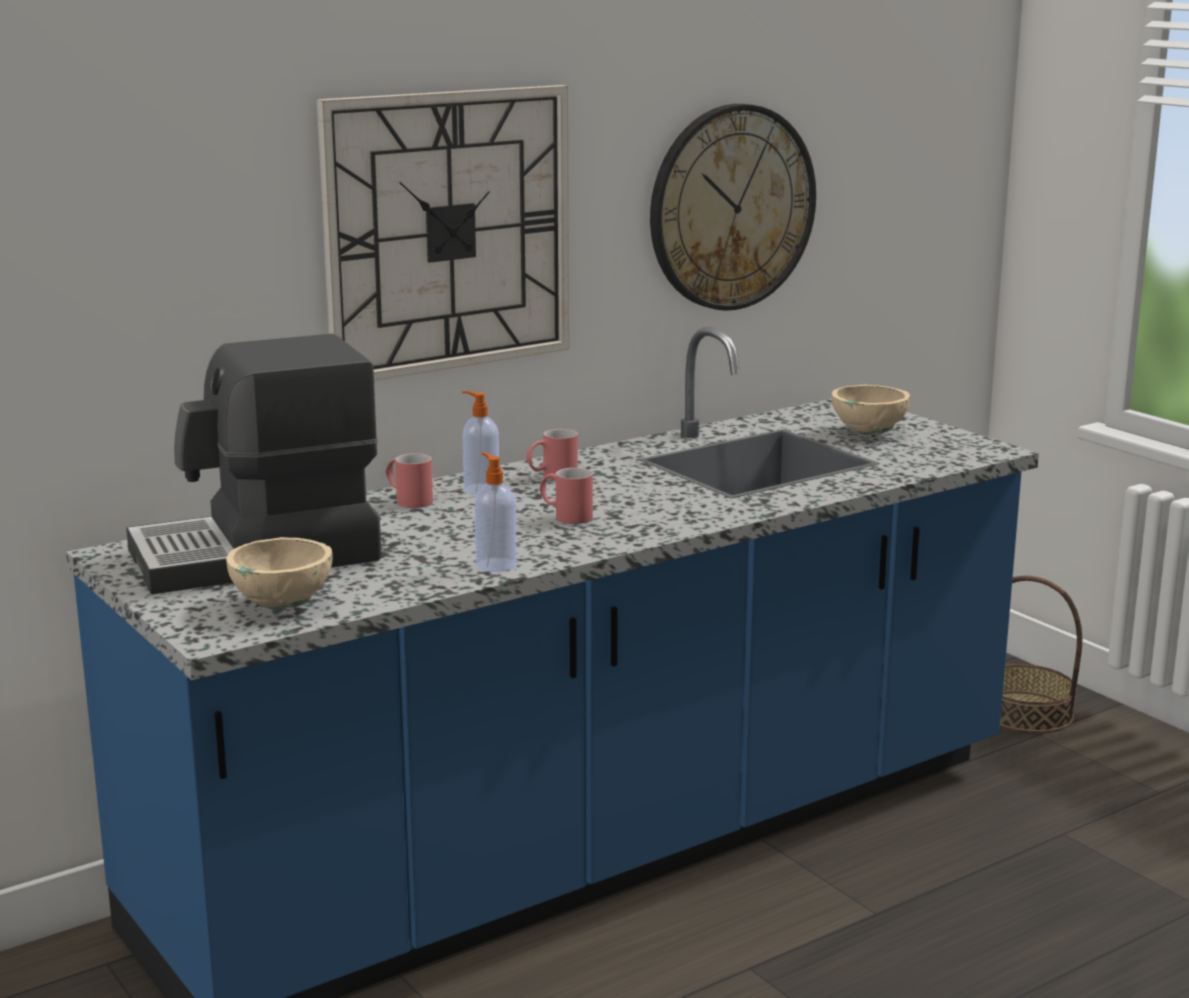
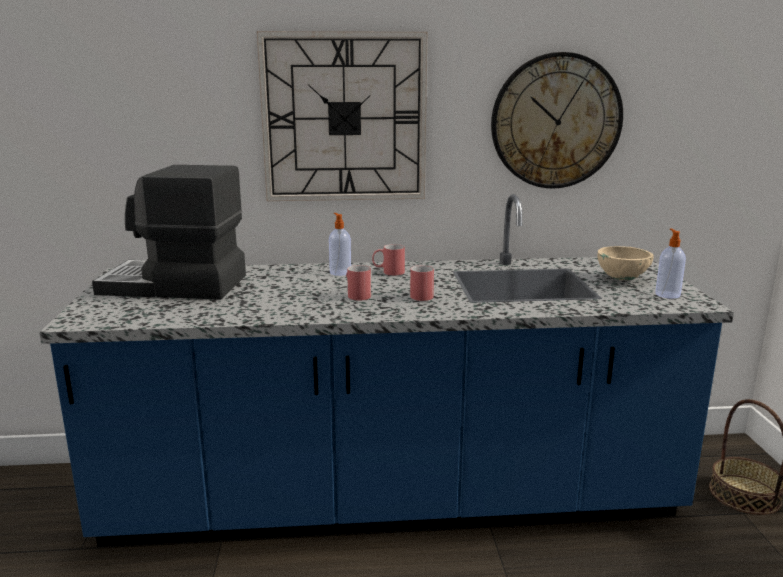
camera: 30 degrees right, 0 degrees up
beige bowl [226,537,333,610] -> none
red mug [385,453,433,508] -> red mug moved to [410,265,434,301]
soap dispenser [474,452,517,572] -> soap dispenser moved to [655,229,686,299]

